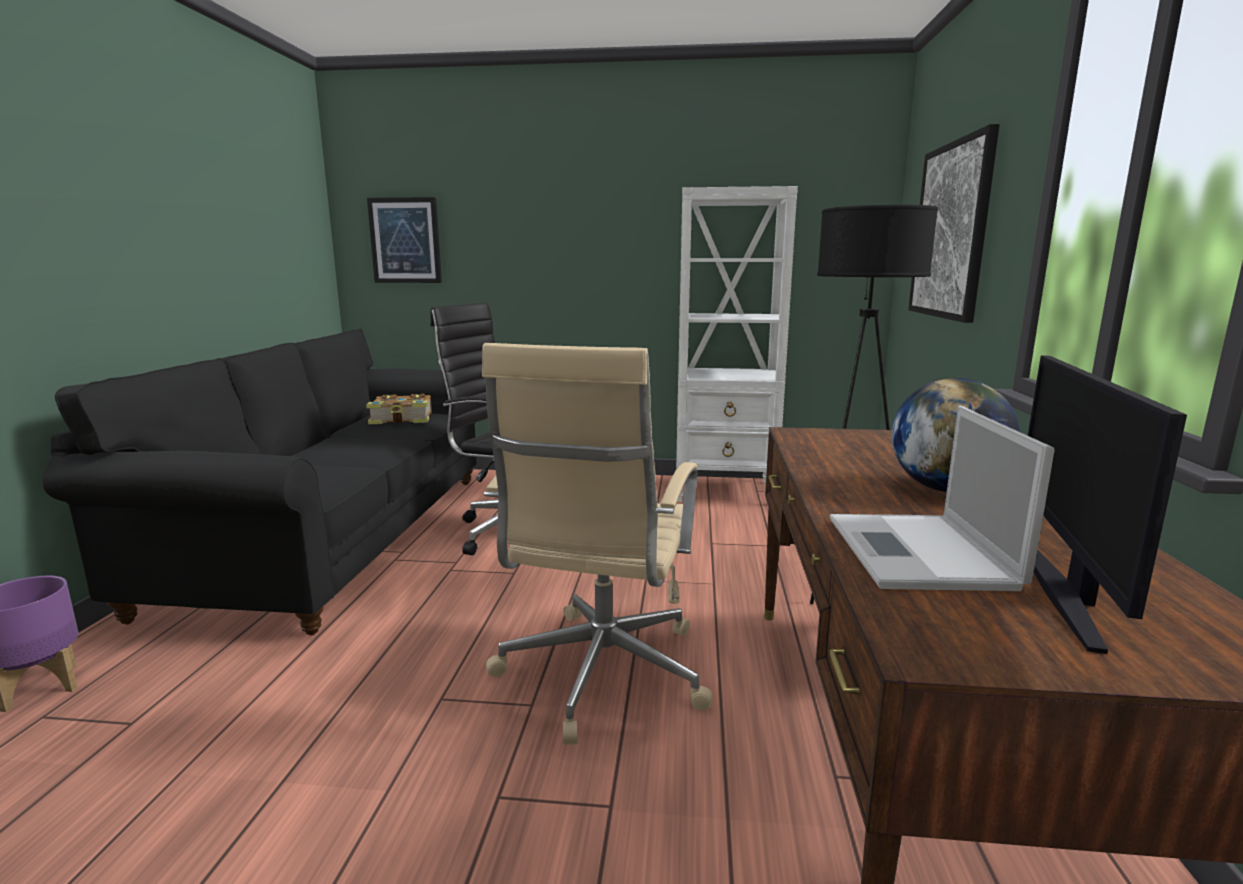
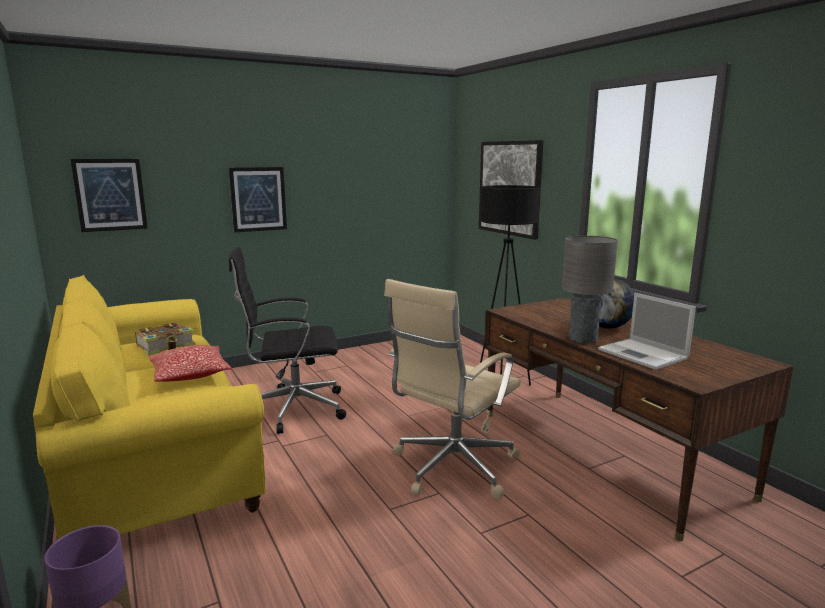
camera: 35 degrees left, 0 degrees up
black sofa [42,329,477,635] -> yellow sofa [33,275,265,539]
beige office chair [482,343,713,745] -> beige office chair turned 60 degrees clockwise [384,279,521,499]
white bookcase [676,186,798,502] -> none
monitor [1028,355,1187,654] -> none
none -> pillow [149,345,232,382]
none -> picture [229,167,287,232]
none -> grey table lamp [562,236,618,344]

